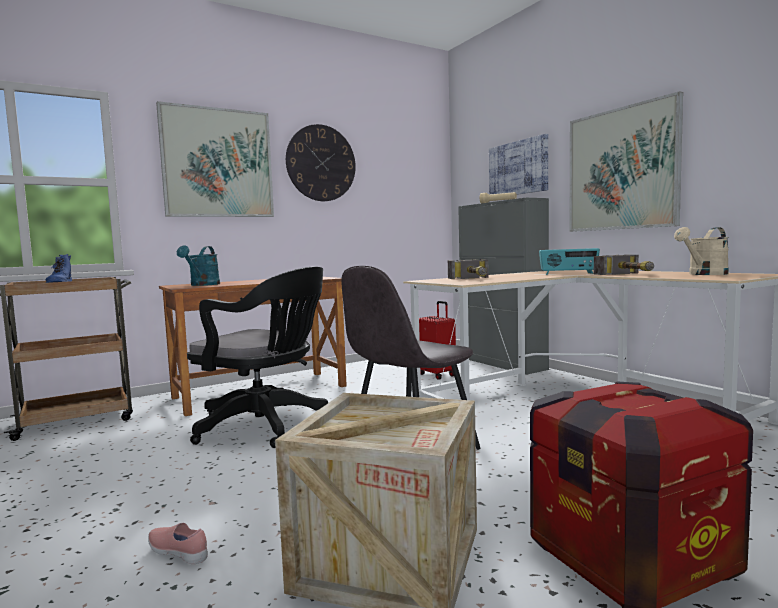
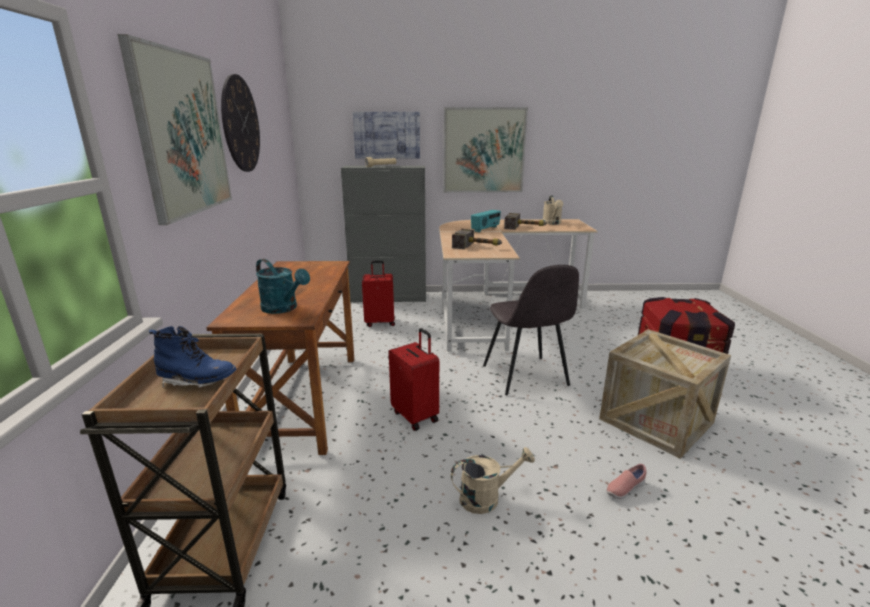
camera: 60 degrees left, 15 degrees up
black office chair [187,267,328,448] -> red suitcase [389,328,439,431]
none -> beige watering can [451,447,535,514]

